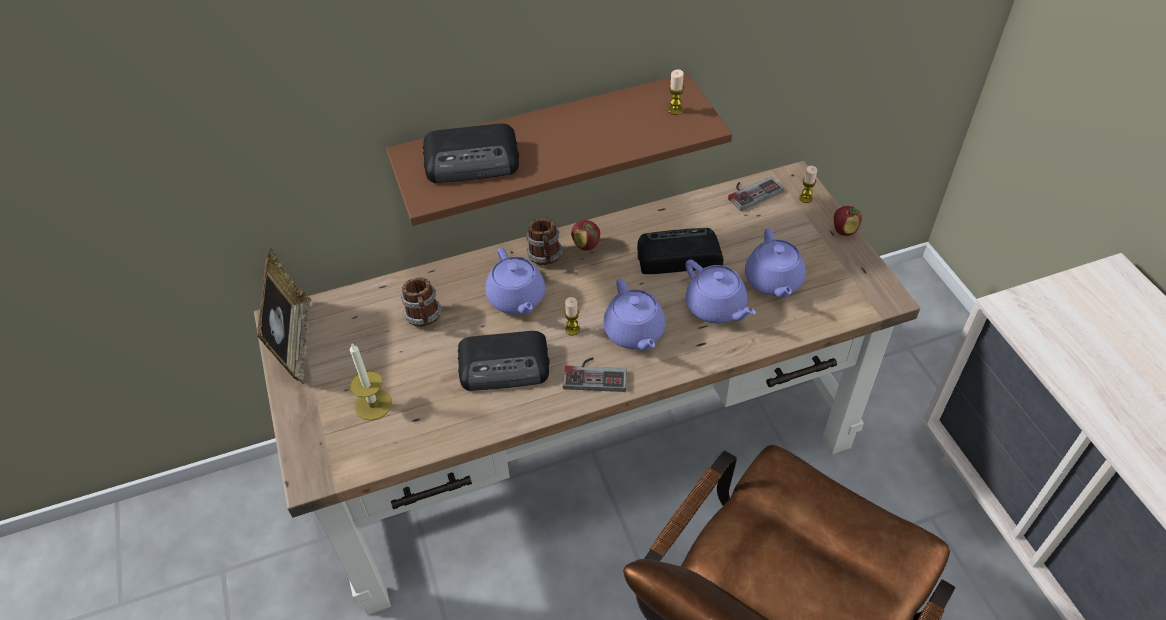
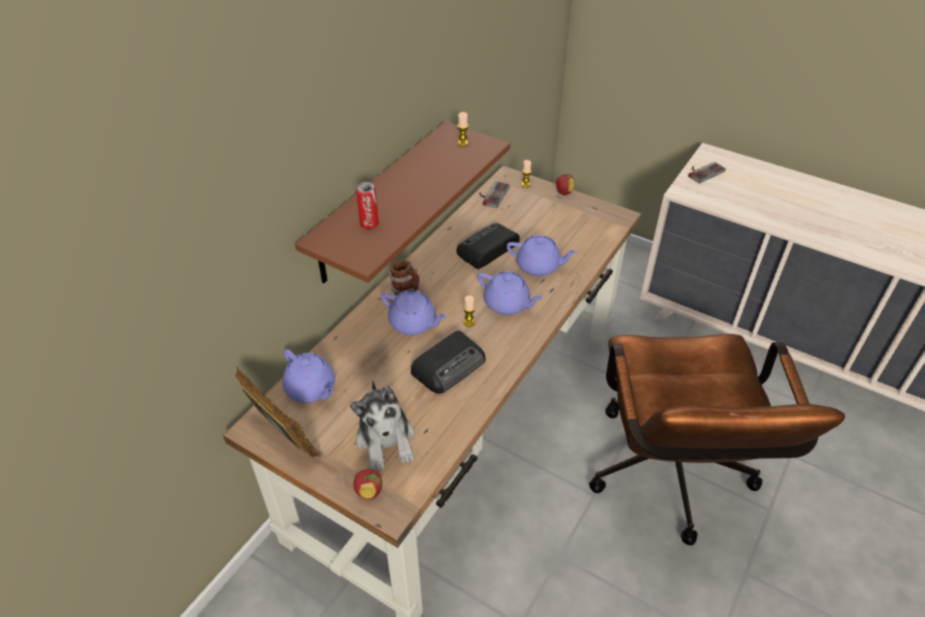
camera: 40 degrees left, 5 degrees down
candle [350,344,392,421] -> plush toy [350,381,415,470]
mug [401,277,442,327] -> none
radio [423,123,519,183] -> can [356,182,379,229]
game controller [563,357,627,392] -> game controller moved to [688,162,726,184]
apple [571,220,600,251] -> apple moved to [353,469,382,499]
purple teapot [745,228,806,298] -> purple teapot moved to [282,349,335,403]

